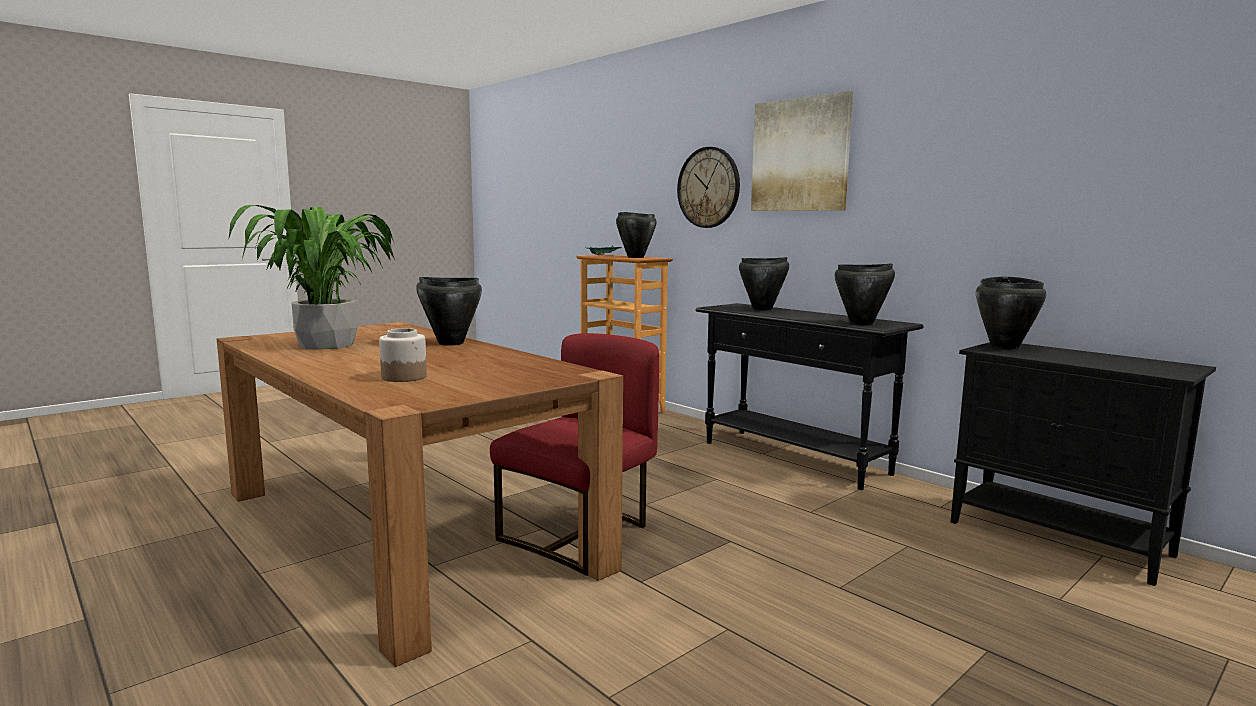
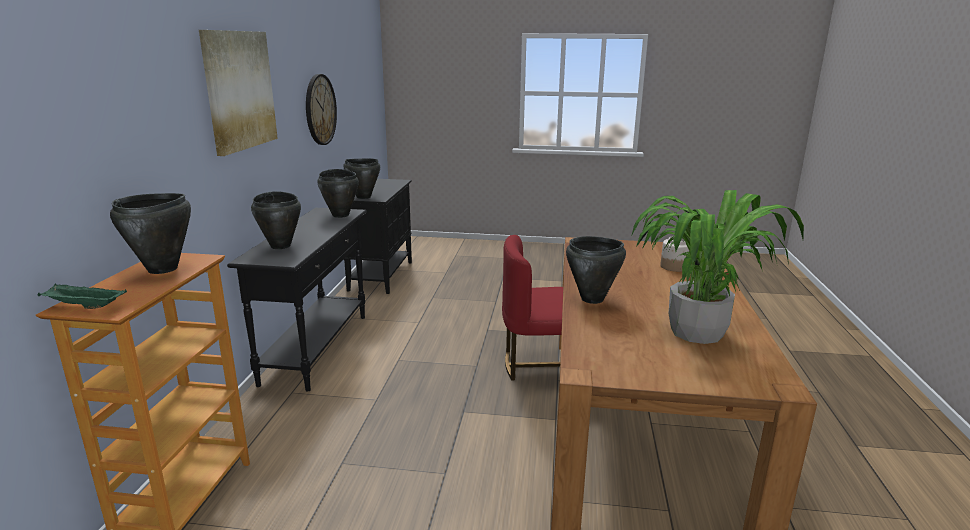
camera: 130 degrees left, 10 degrees up
wall clock [677,147,740,228] -> wall clock moved to [306,74,337,145]

